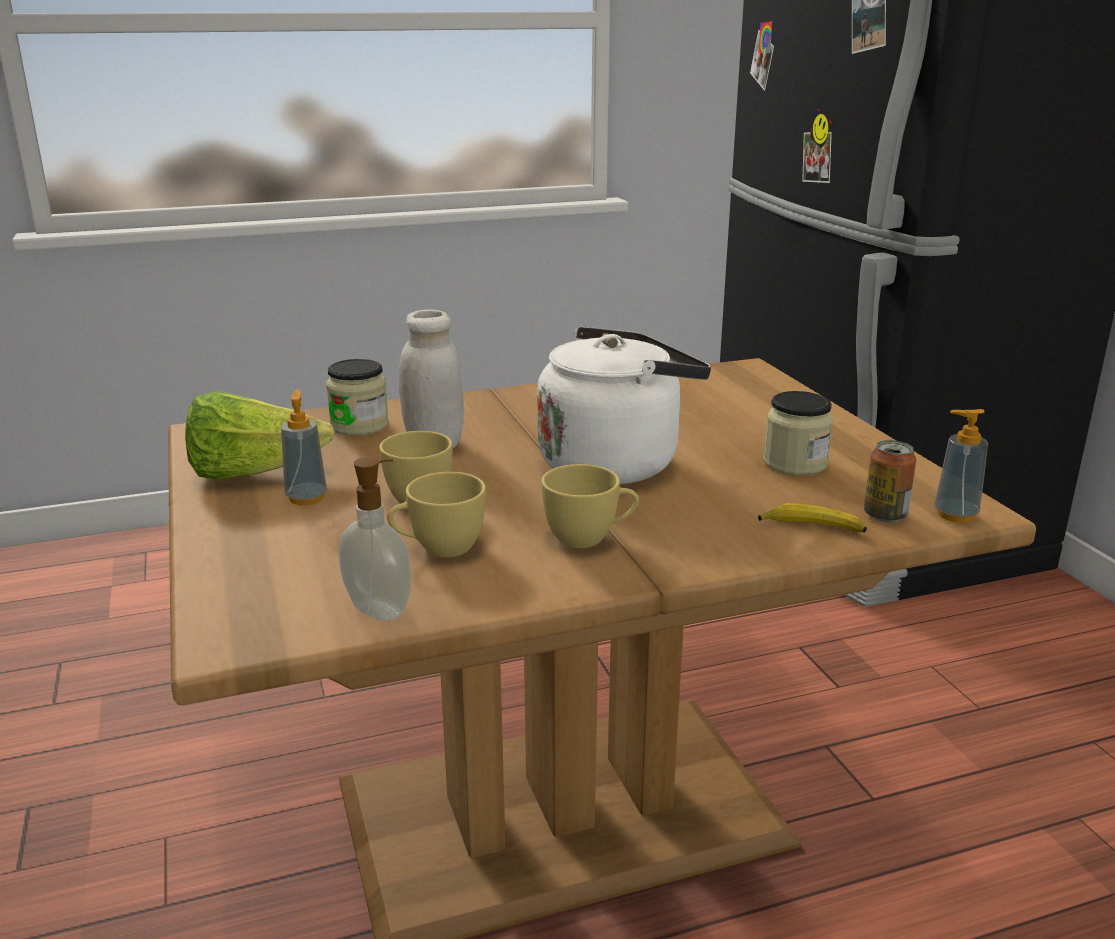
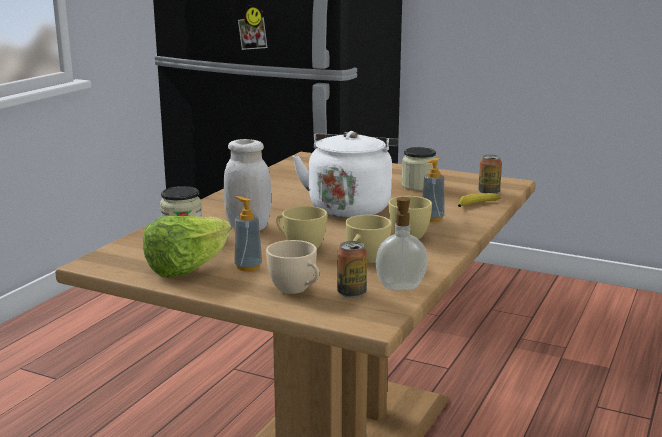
camera: 45 degrees left, 5 degrees down
soap dispenser [934,409,988,523] -> soap dispenser moved to [422,158,444,222]
none -> beige cup [266,240,319,294]
none -> can [337,241,367,298]

